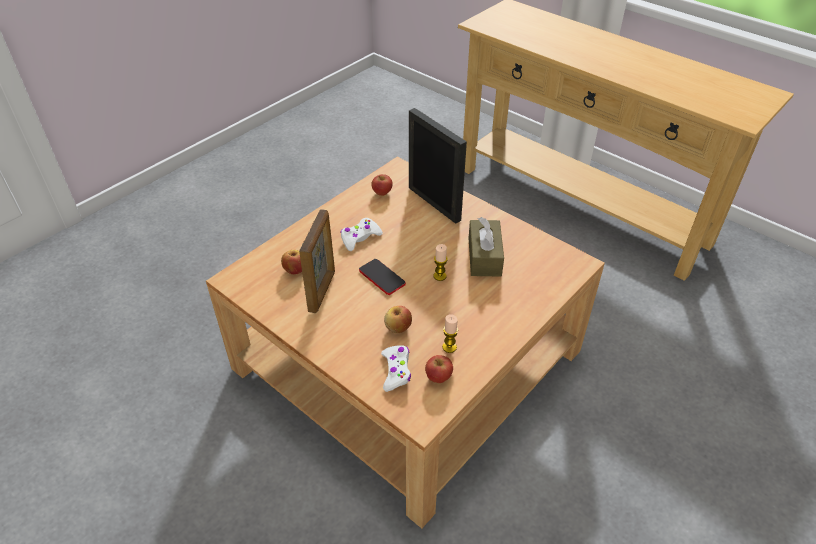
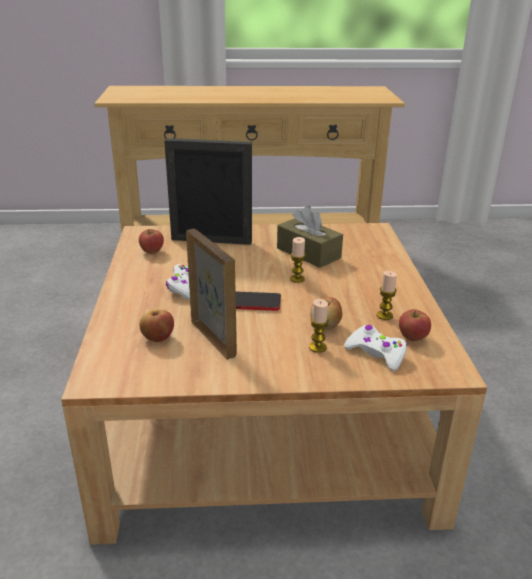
camera: 45 degrees left, 15 degrees down
none -> candle [309,299,329,353]

